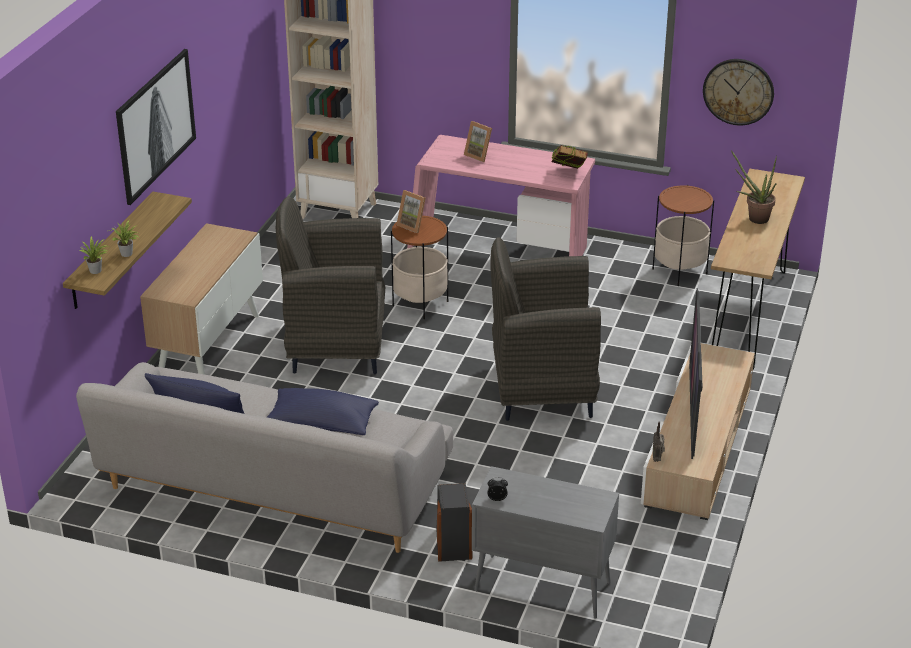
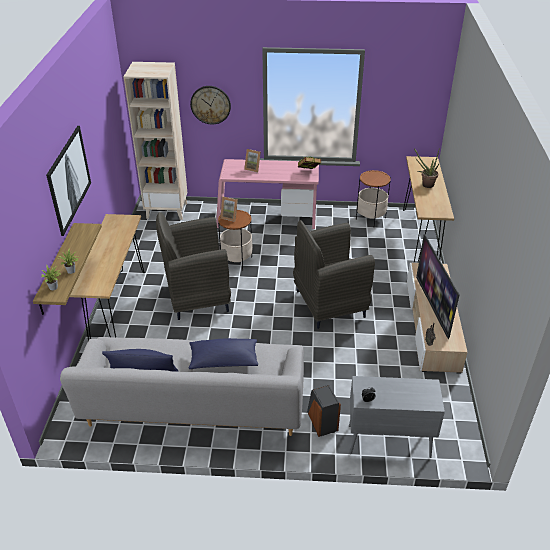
camera: 15 degrees left, 5 degrees up
cabinet [140,223,263,375] -> brown console table [70,214,145,341]
wall clock [703,59,774,125] -> wall clock moved to [190,86,231,125]

